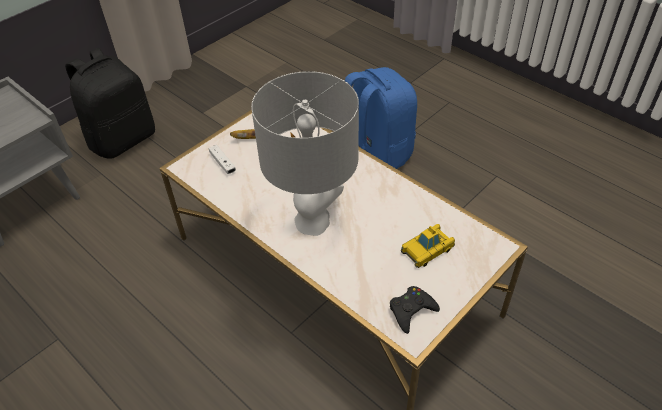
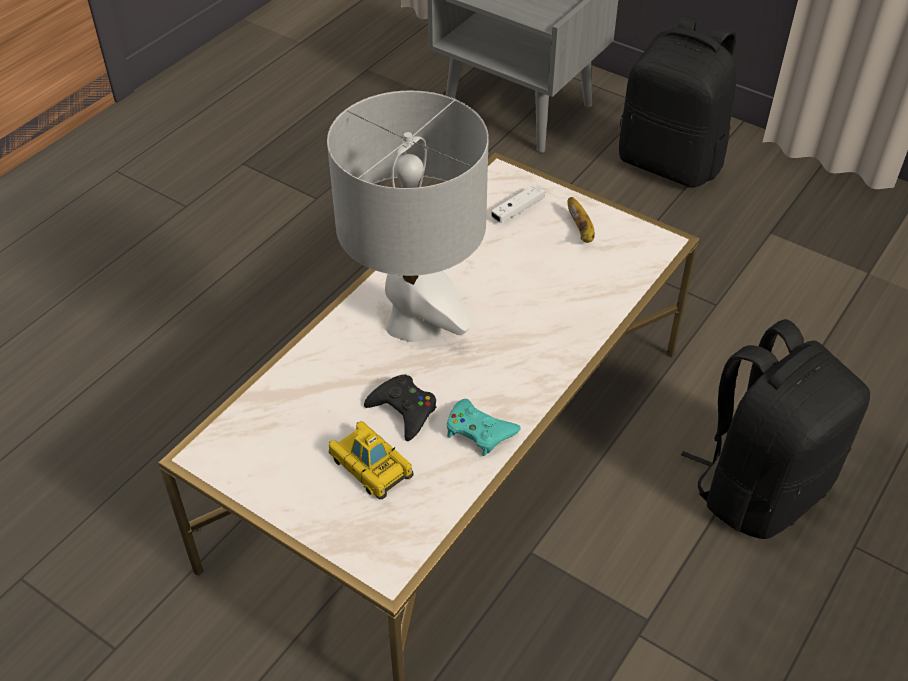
camera: 80 degrees right, 0 degrees up
blue backpack [345,67,417,169] -> black backpack [681,319,870,539]
black game controller [390,286,440,334] -> black game controller moved to [364,374,436,441]
none -> turquoise game controller [447,399,521,456]

